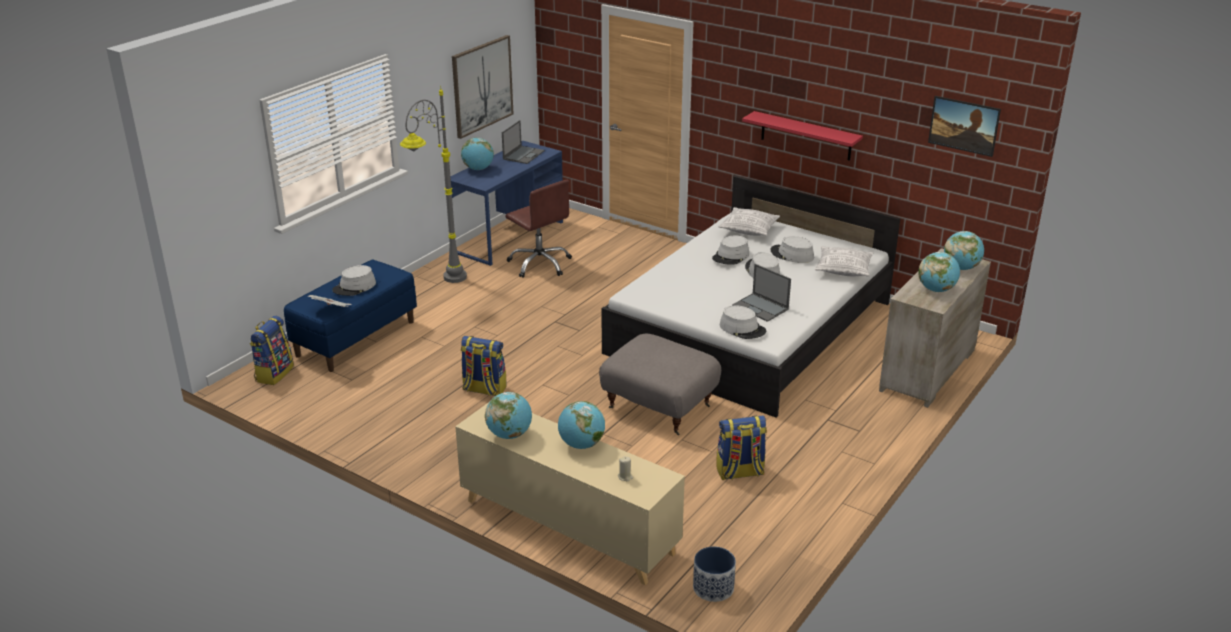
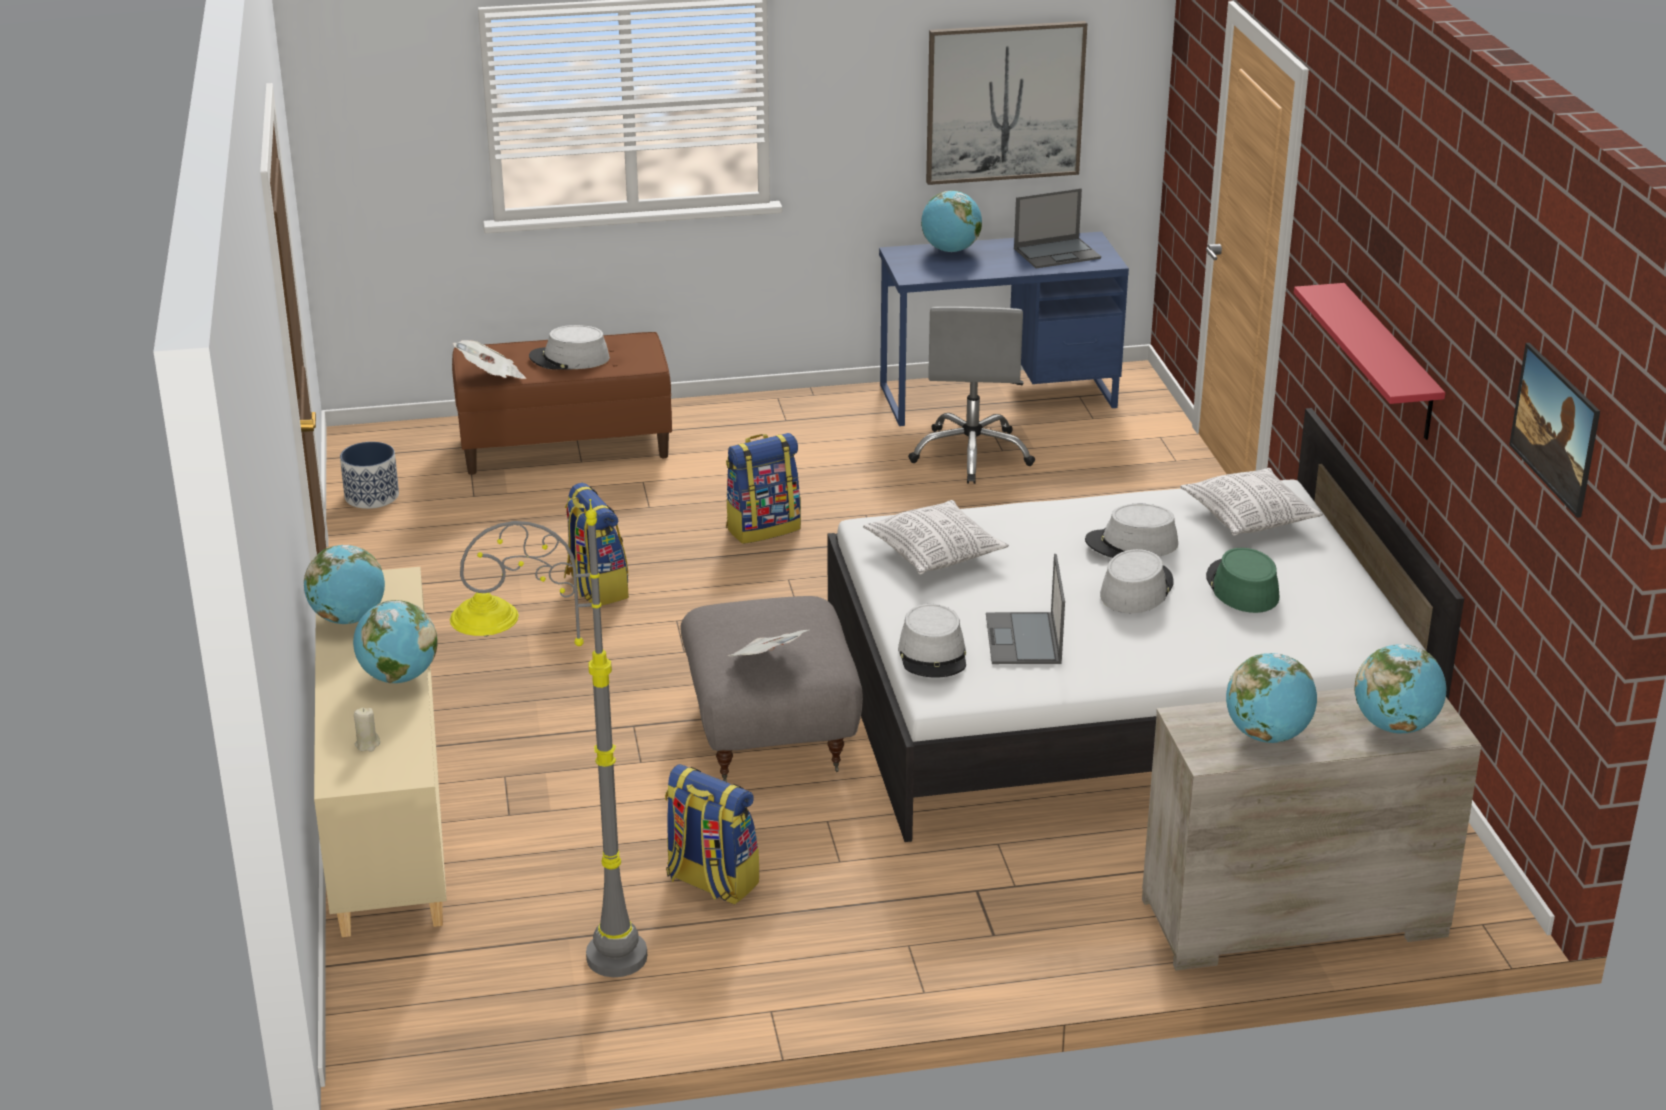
camera: 45 degrees right, 0 degrees up
backpack [249,316,294,385] -> backpack moved to [726,433,801,544]
blue bench [284,260,417,372] -> brown bench [452,332,672,475]
grey floor lamp [400,85,467,283] -> grey floor lamp moved to [450,499,647,977]
brown office chair [505,180,572,278] -> grey office chair [908,306,1035,484]
planter [693,546,736,602] -> planter moved to [340,442,399,509]
grey hat [771,236,814,263] -> green hat [1206,548,1279,613]
pillow [815,246,873,277] -> pillow moved to [863,500,1009,574]
none -> newspaper [728,630,808,656]

